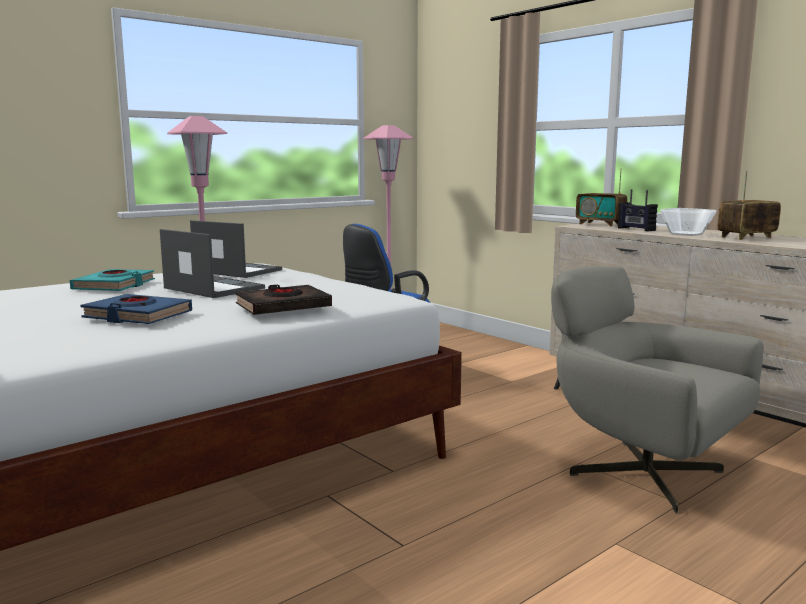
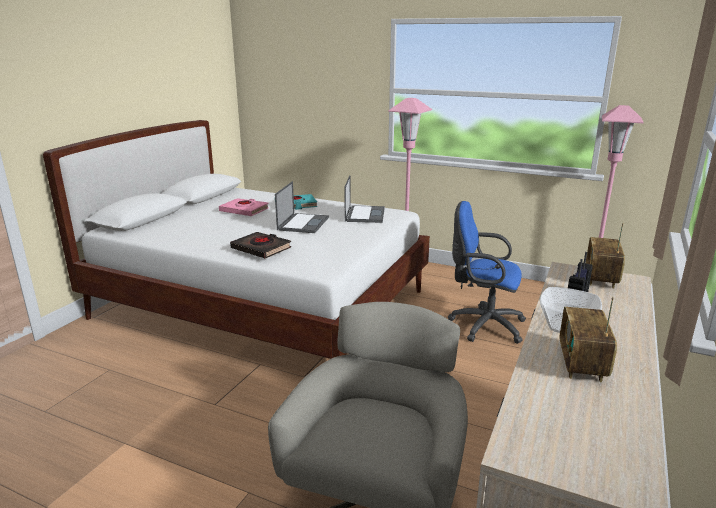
camera: 65 degrees right, 10 degrees up
blue book [80,294,192,324] -> none
radio [718,171,781,240] -> radio turned 120 degrees counterclockwise [560,297,617,382]
none -> pink book [219,198,269,216]

